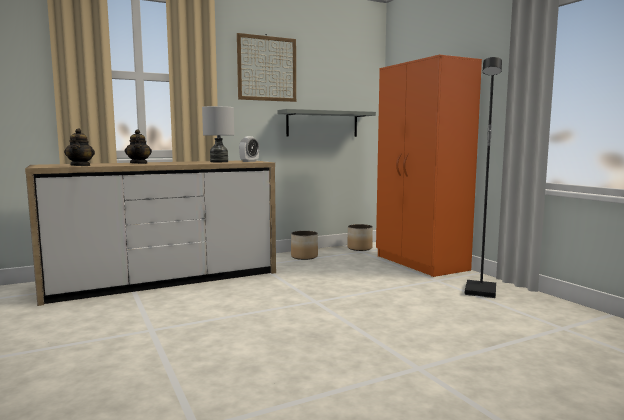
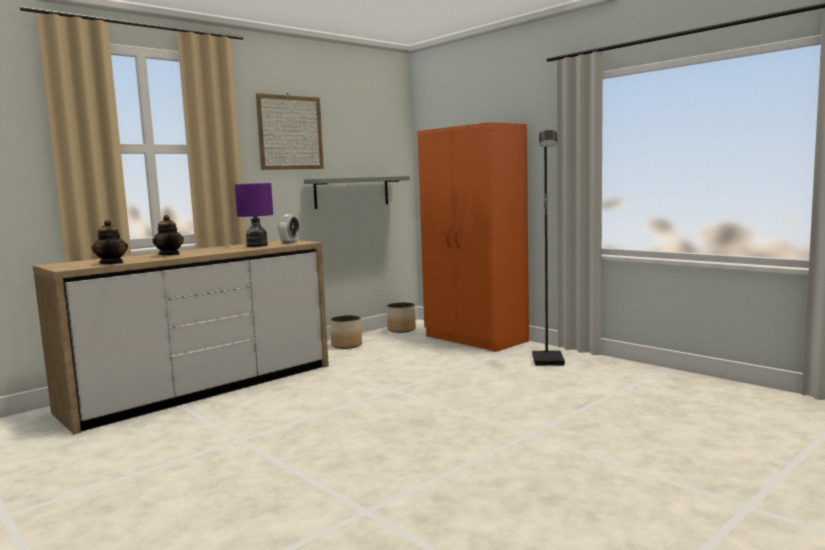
camera: 15 degrees left, 0 degrees up
grey table lamp [202,106,234,162] -> purple table lamp [235,183,273,247]

